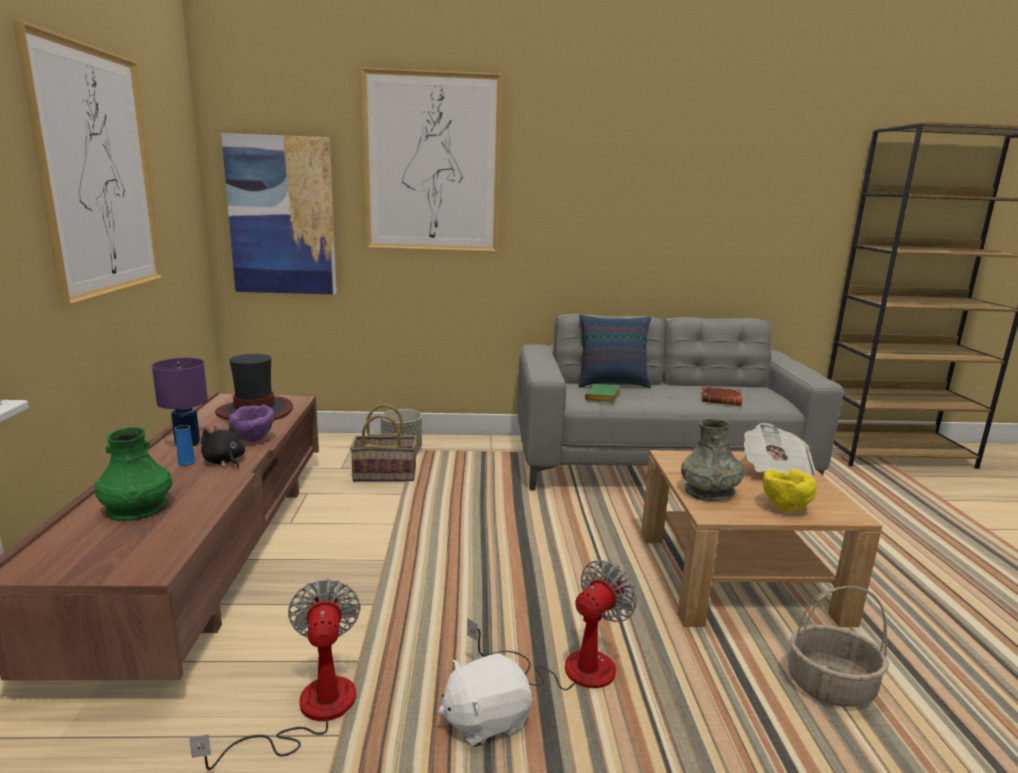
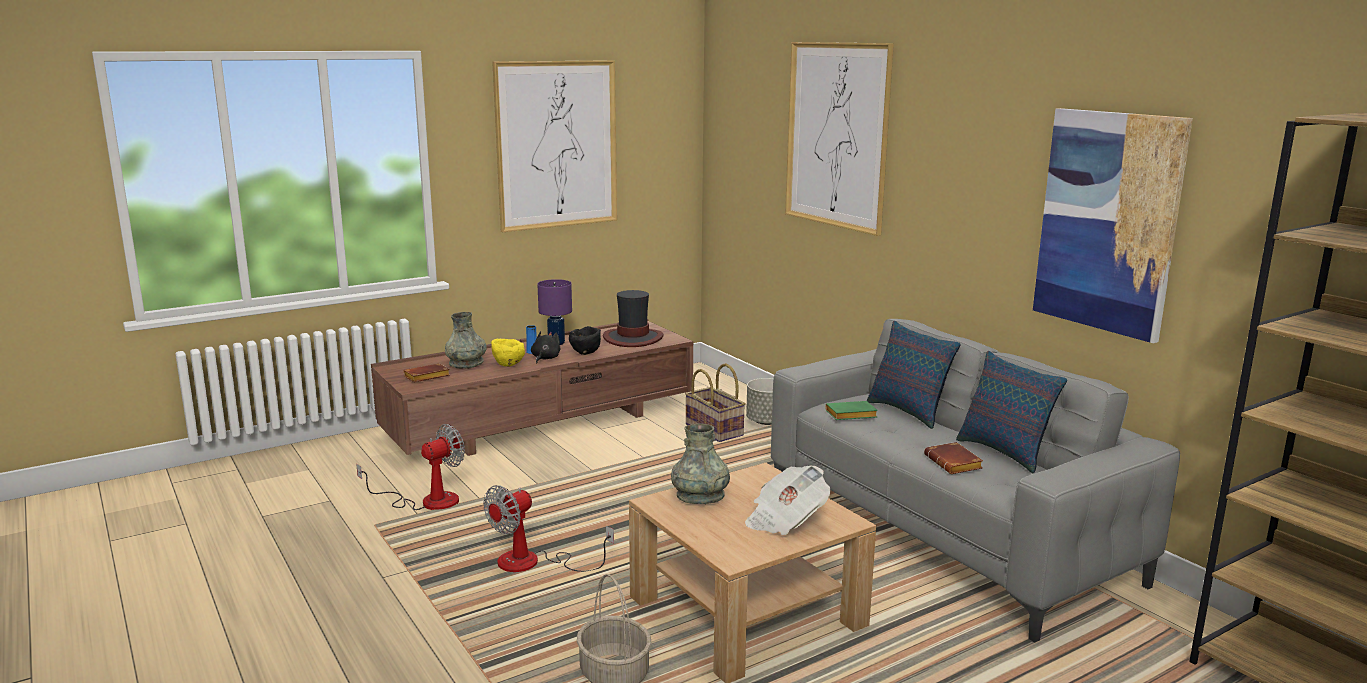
camera: 60 degrees right, 0 degrees up
green vase [95,427,172,521] -> grey vase [445,312,487,369]
picture [221,133,337,295] -> picture moved to [1033,108,1193,343]
purple bowl [229,405,274,442] -> black bowl [569,326,601,355]
white plush toy [438,653,532,747] -> none
fan [467,560,637,690] -> fan turned 120 degrees clockwise [483,485,614,572]
yellow bowl [763,469,817,512] -> yellow bowl moved to [491,339,525,367]
none -> brown book [404,363,450,382]
none -> blue pillow [956,351,1067,473]

